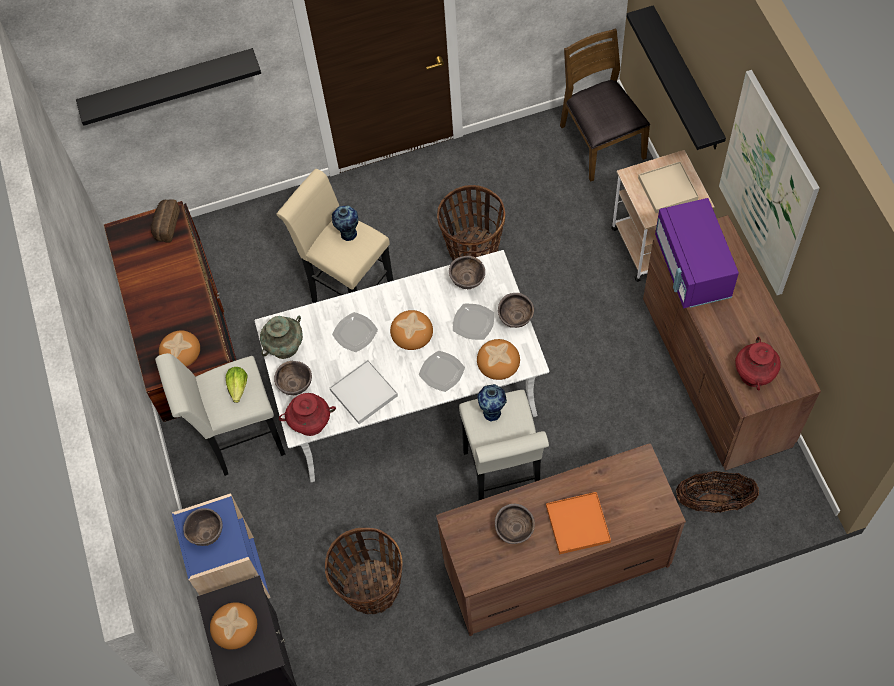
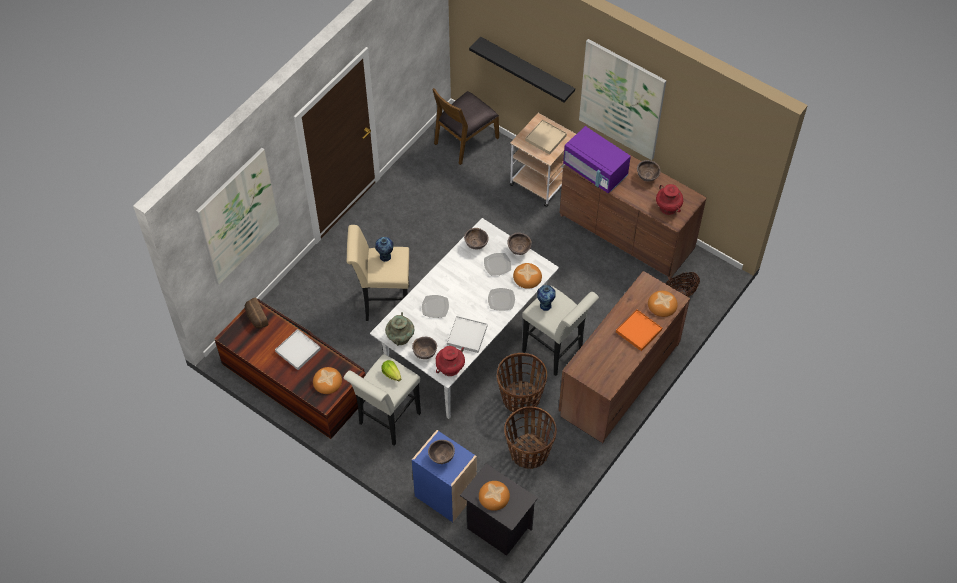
camera: 40 degrees left, 5 degrees down
black shelf [76,48,261,126] -> picture [196,148,279,285]
bread [390,310,433,350] -> bread moved to [648,291,678,317]
basket [437,185,505,260] -> basket moved to [497,353,547,414]
brown bowl [495,504,535,544] -> brown bowl moved to [637,160,660,182]
brown chair [560,29,650,182] -> brown chair turned 75 degrees counterclockwise [432,88,499,165]
none -> white tray [275,329,321,370]

